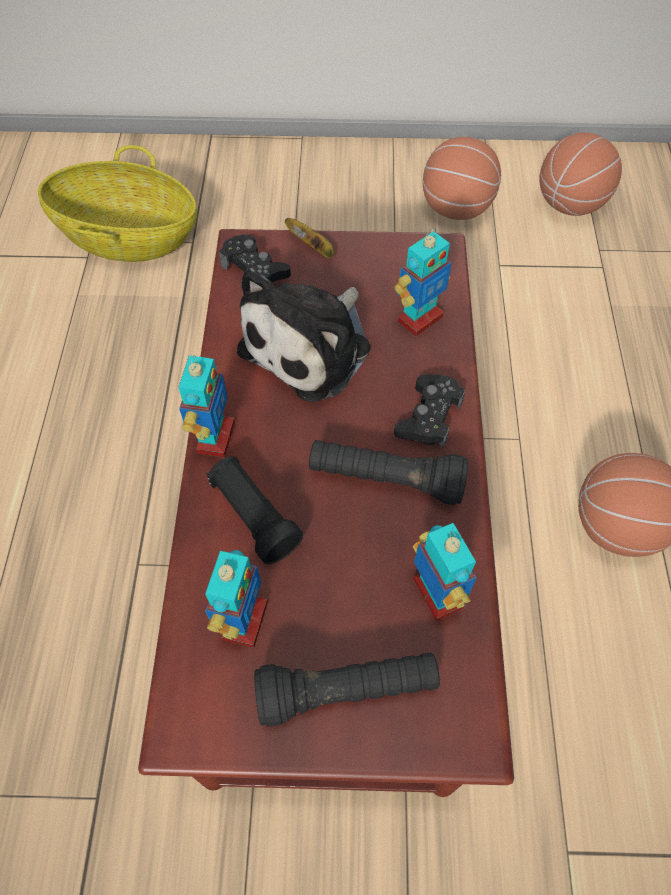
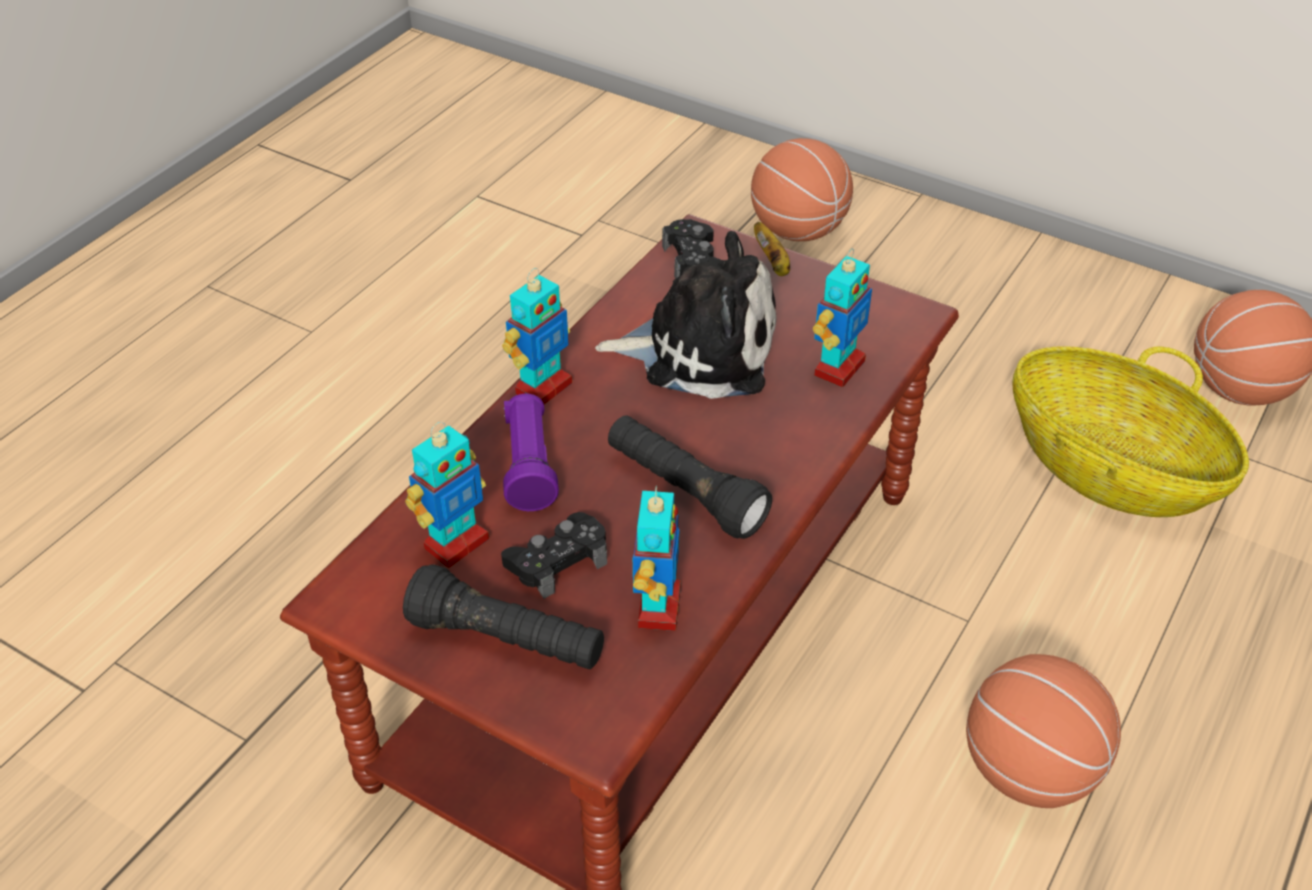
camera: 30 degrees right, 15 degrees down
basket [38,145,197,262] -> basket moved to [1013,346,1249,517]
black flashlight [207,456,303,564] -> purple flashlight [503,394,559,511]
plush toy [237,268,370,402] -> plush toy turned 150 degrees counterclockwise [595,231,776,399]
black game controller [394,374,465,448] -> black game controller moved to [501,512,607,599]
toy robot [395,228,452,336] -> toy robot turned 45 degrees counterclockwise [813,249,872,388]
basketball [423,137,501,220] -> basketball moved to [751,138,853,241]

